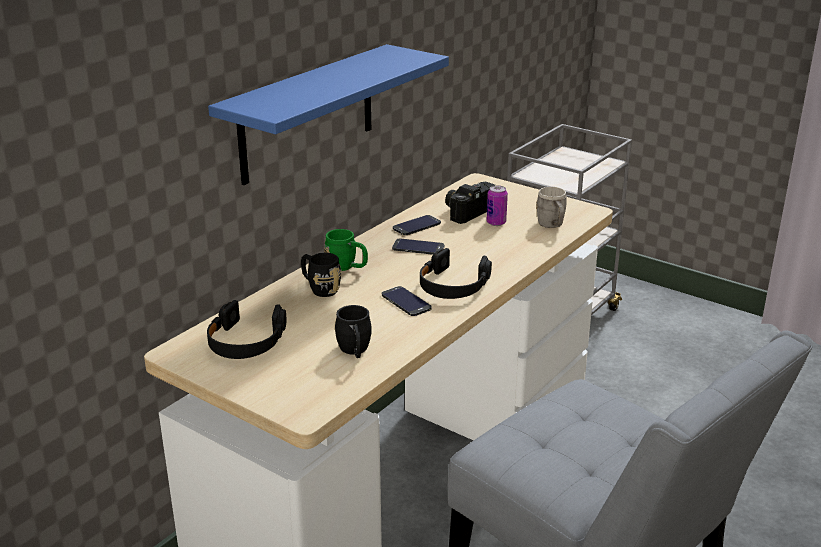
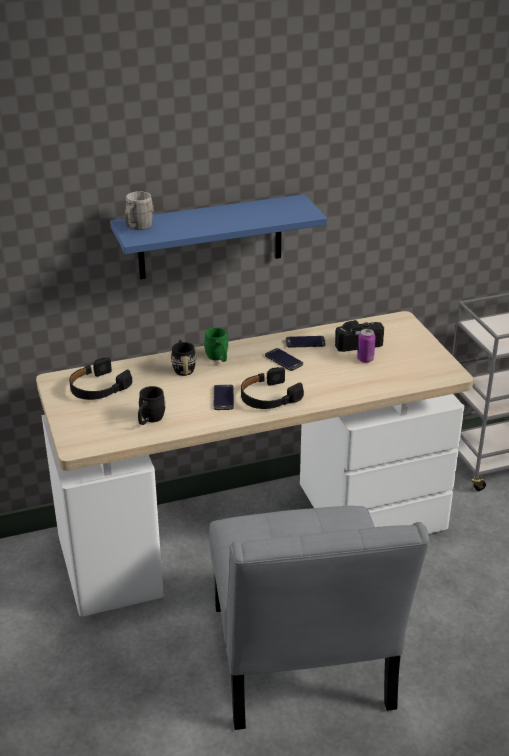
camera: 35 degrees right, 5 degrees up
grey mug [536,187,567,228] -> grey mug moved to [125,191,154,230]

